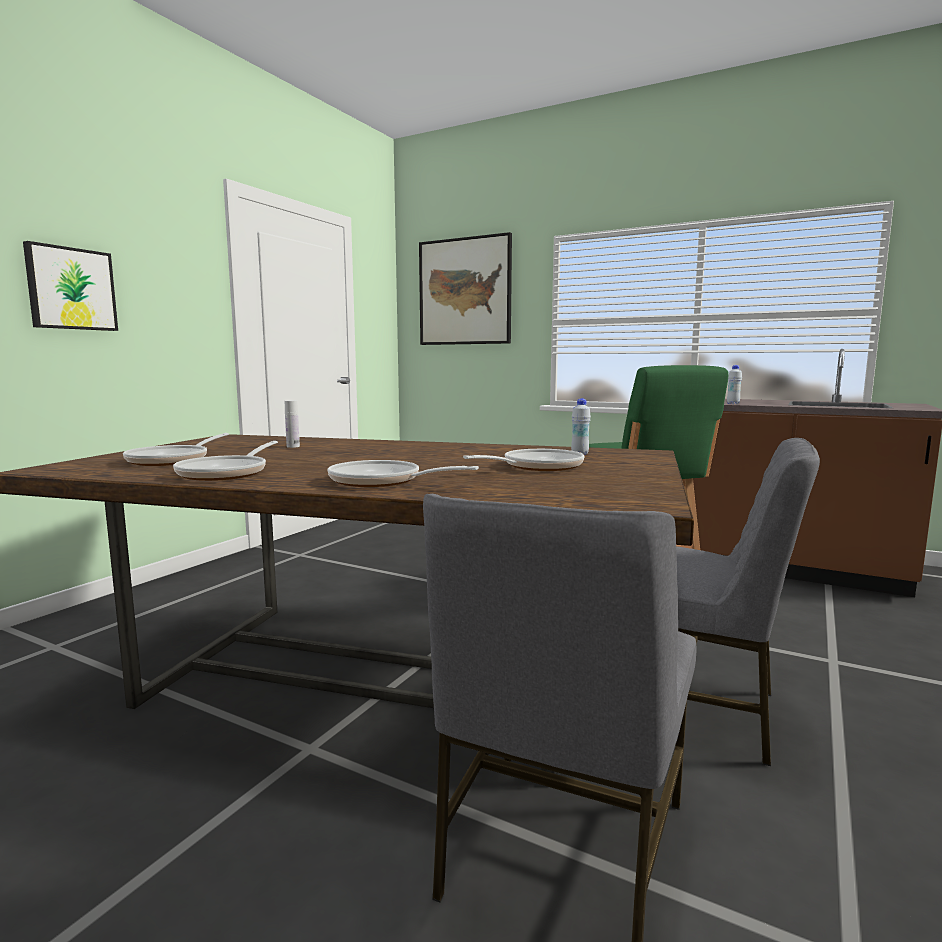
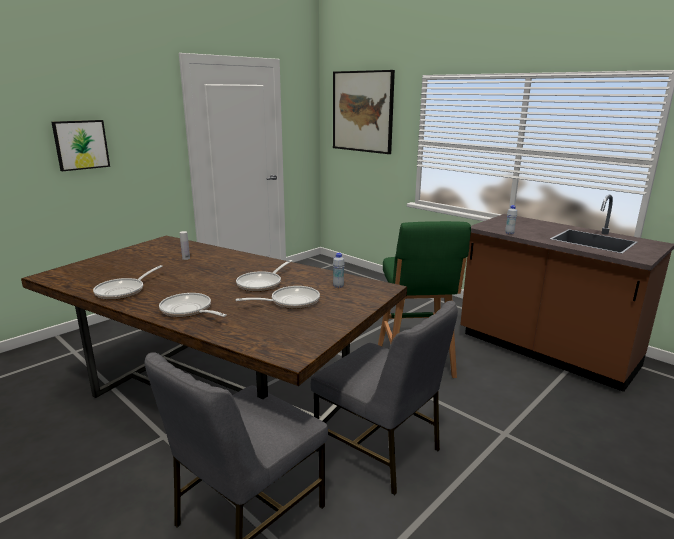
camera: 15 degrees right, 10 degrees up
frying pan [123,433,229,466] -> frying pan moved to [236,260,292,292]

